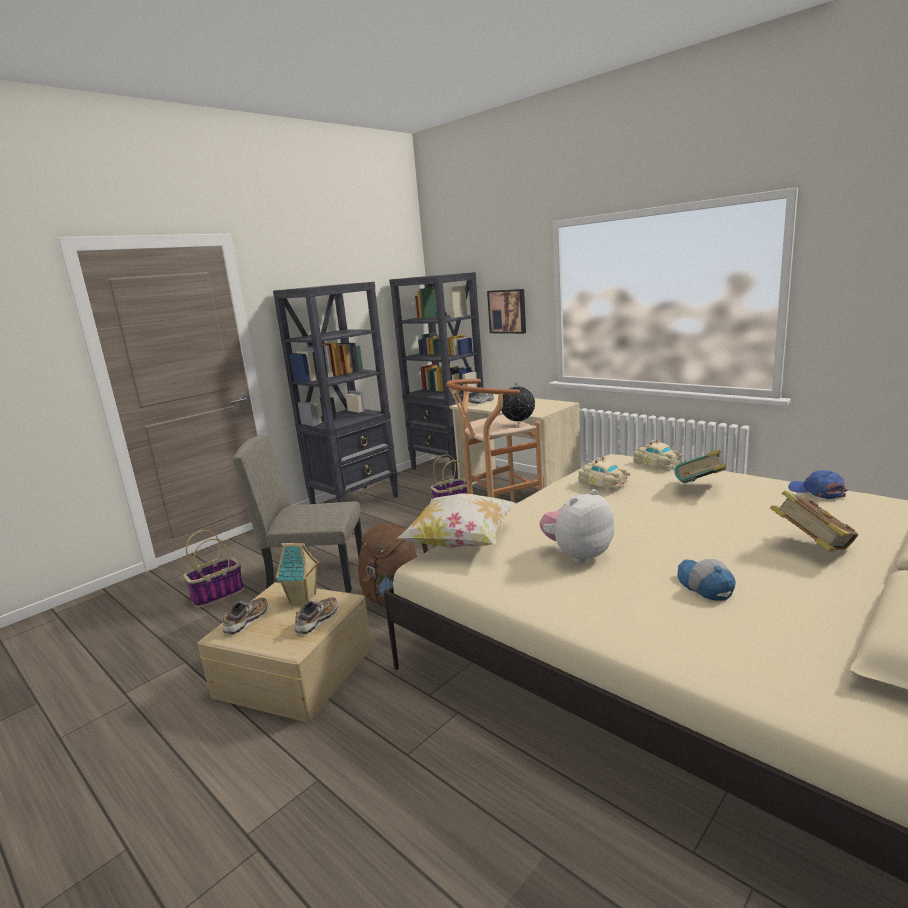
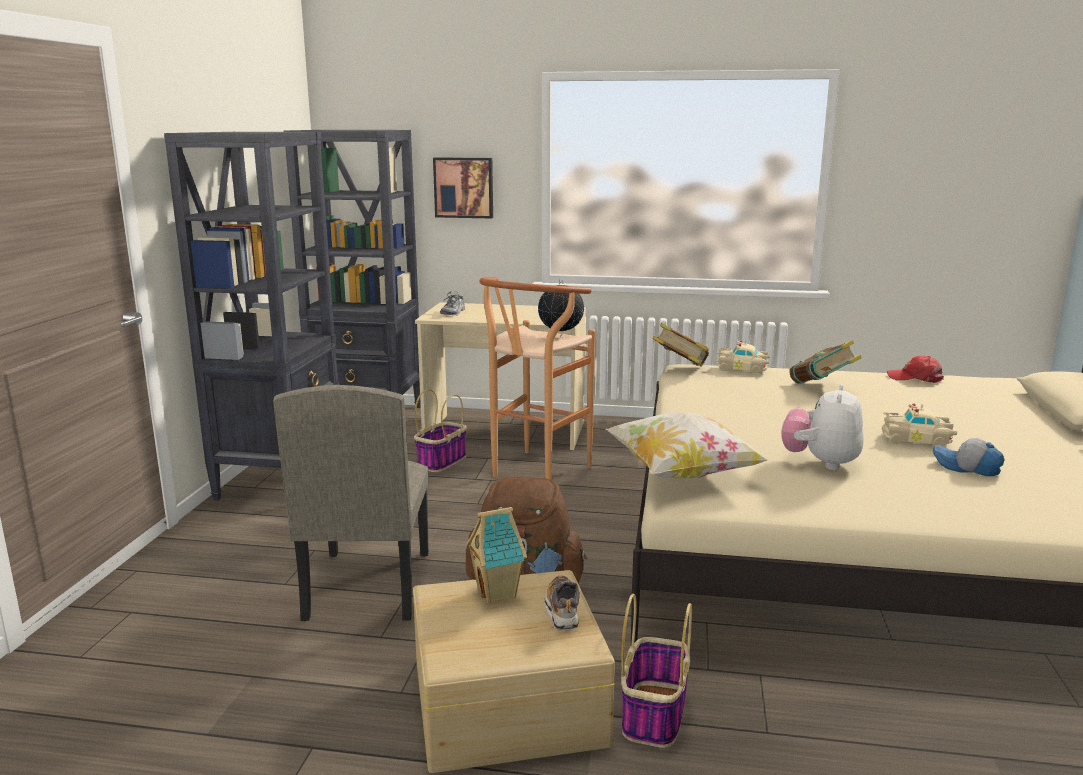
camera: 35 degrees left, 0 degrees up
basket [184,530,244,608] -> basket moved to [621,594,692,748]
shoe [223,597,268,635] -> none
beige chair [233,435,362,593] -> beige chair turned 60 degrees counterclockwise [273,385,429,621]
beige toy car [578,457,630,490] -> beige toy car moved to [882,403,957,446]
book [770,491,858,552] -> book moved to [653,323,709,367]
blue cap [788,470,848,499] -> red cap [887,356,944,383]

